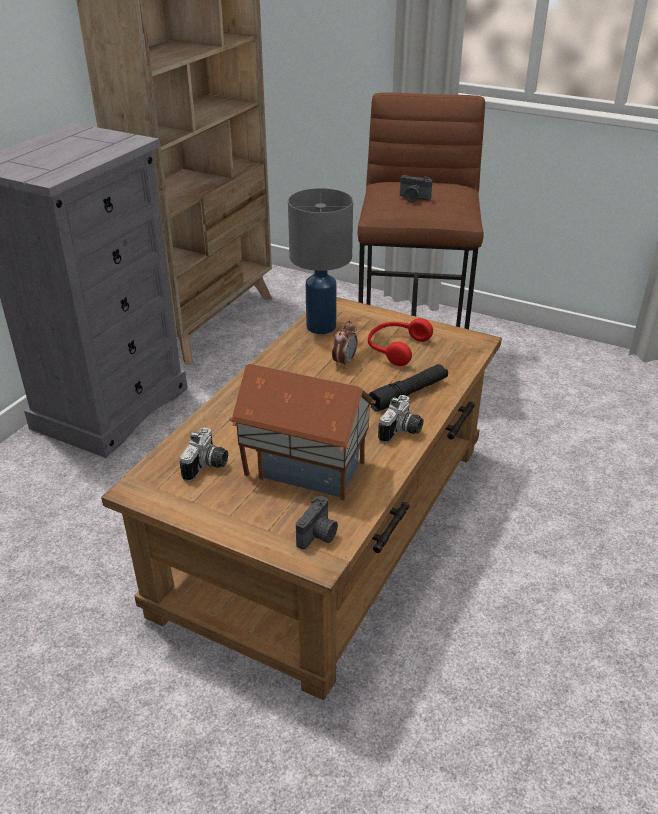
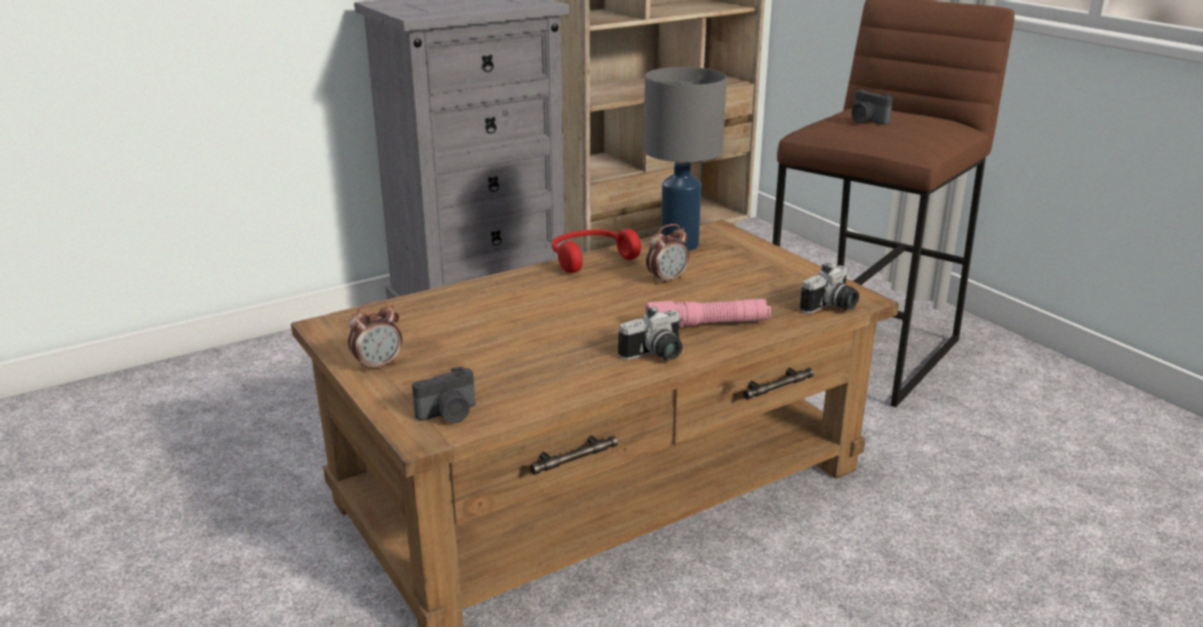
camera: 30 degrees right, 10 degrees down
camera [180,428,228,482] -> camera moved to [800,263,859,314]
toy house [229,364,376,500] -> none
red headphones [368,318,433,366] -> red headphones moved to [552,229,641,273]
black flashlight [368,364,448,412] -> pink flashlight [645,299,771,327]
none -> alarm clock [348,301,402,373]

